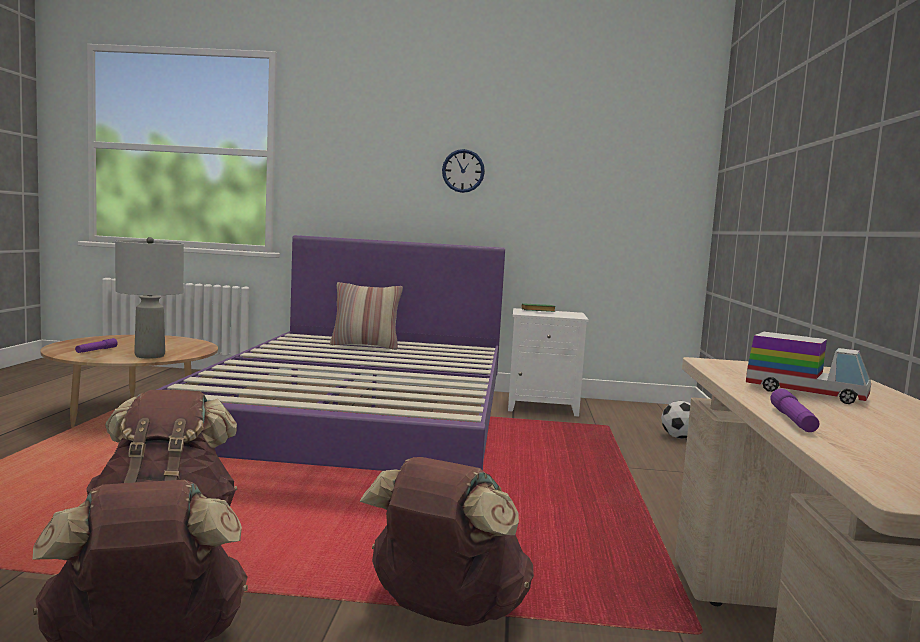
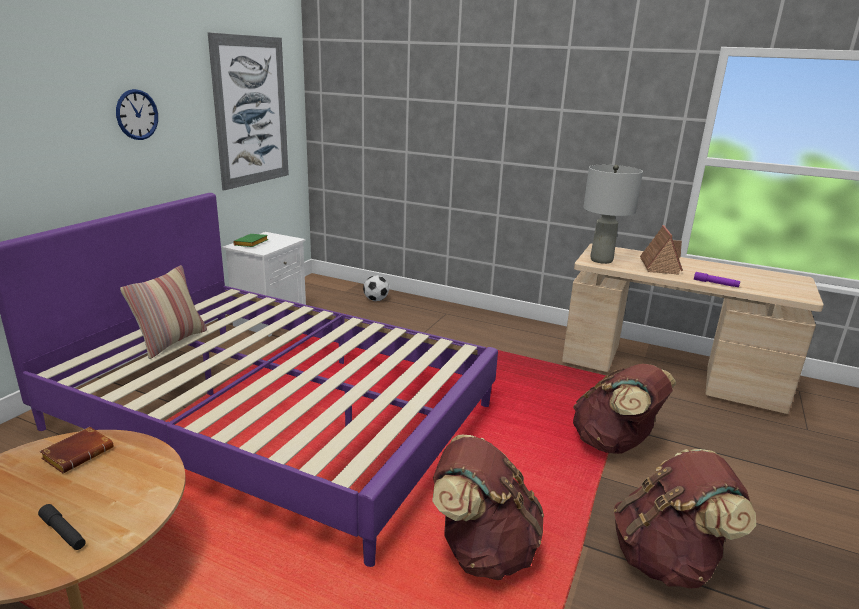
camera: 70 degrees left, 15 degrees up
purple flashlight [75,338,118,353] -> black flashlight [38,504,86,550]
grey table lamp [115,237,184,359] -> grey table lamp moved to [583,165,643,264]
toy truck [746,332,871,404] -> toy house [640,225,683,275]
none -> brown book [40,427,113,474]
none -> picture [208,33,289,190]

